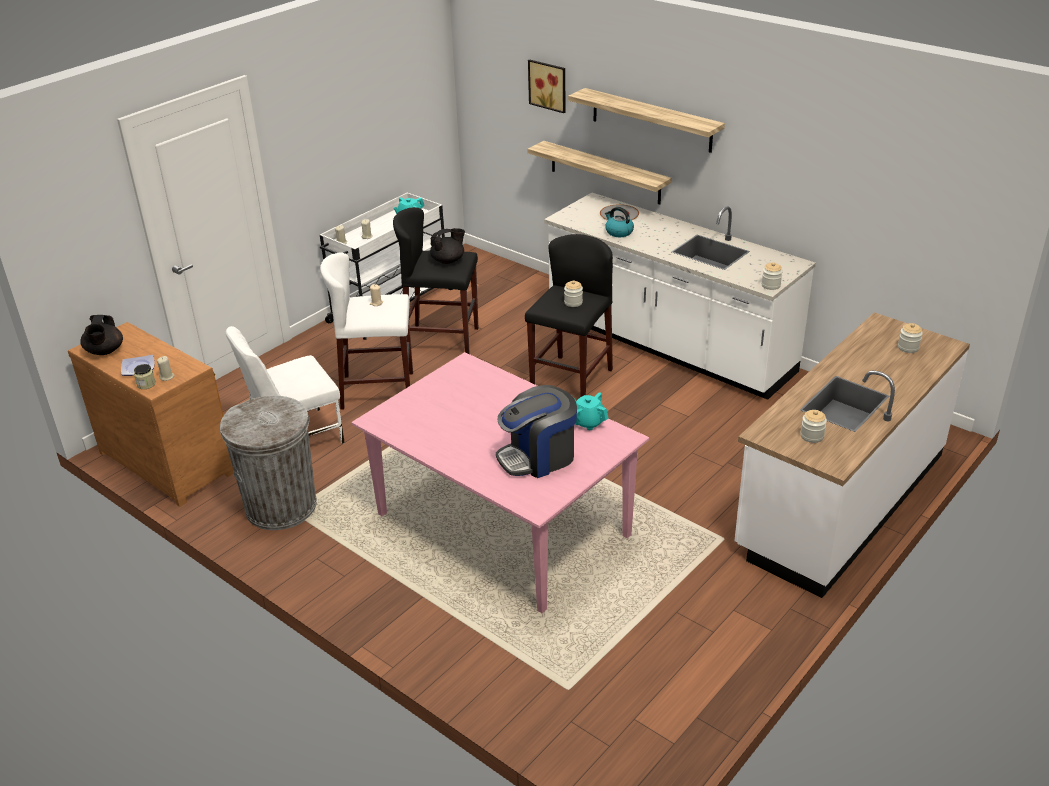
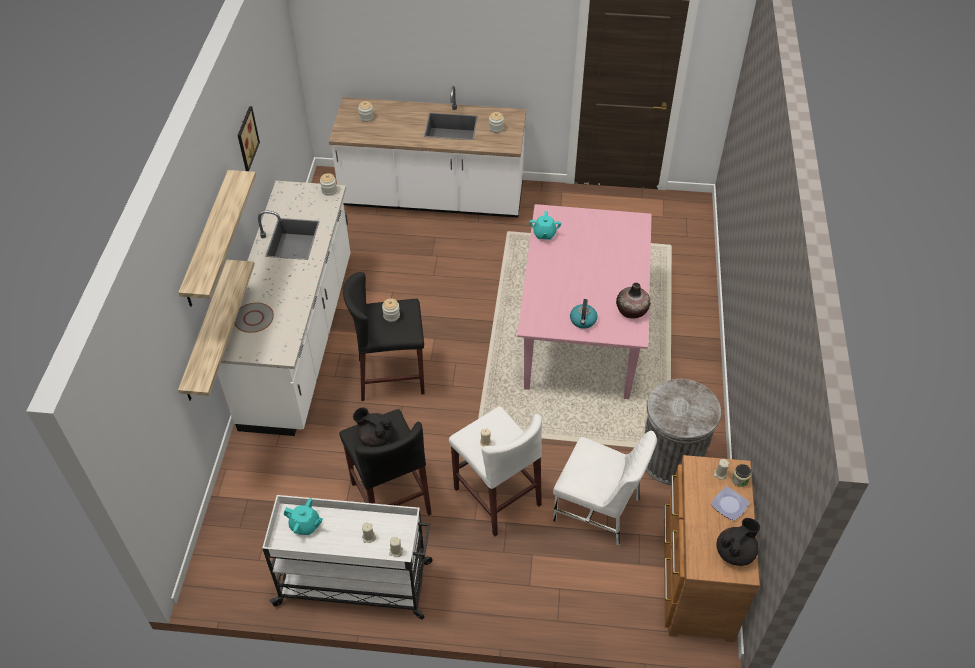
camera: 125 degrees left, 15 degrees up
coffee machine [496,385,577,478] -> none
picture [528,59,565,113] -> picture moved to [238,106,260,171]
kettle [605,207,634,237] -> kettle moved to [570,299,597,329]
none -> vase [616,283,650,318]

